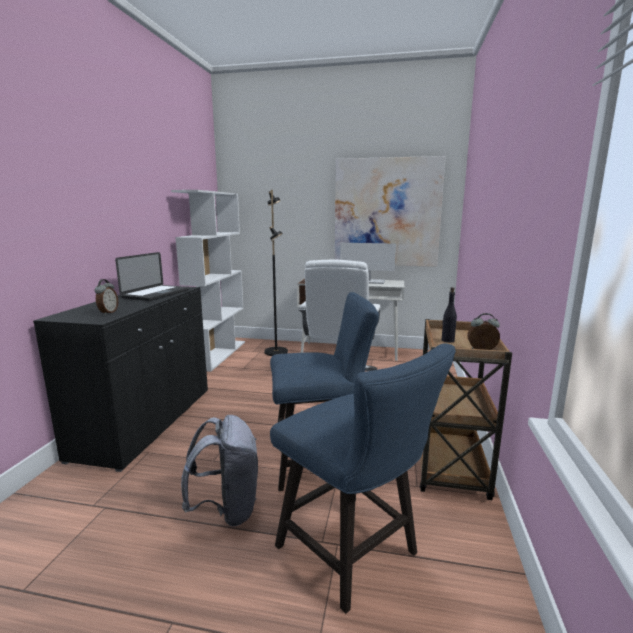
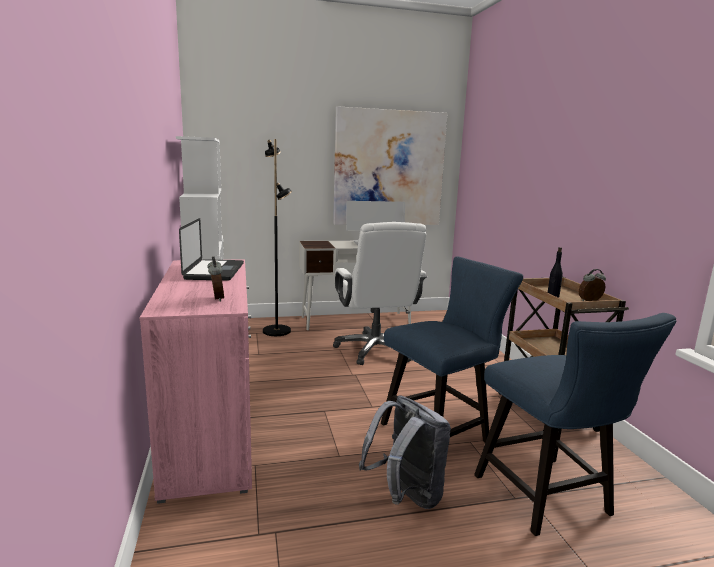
camera: 25 degrees left, 0 degrees up
black cabinet [33,286,208,472] -> pink cabinet [139,259,252,504]
blue chair [270,343,456,613] -> blue chair turned 45 degrees clockwise [474,313,676,536]

